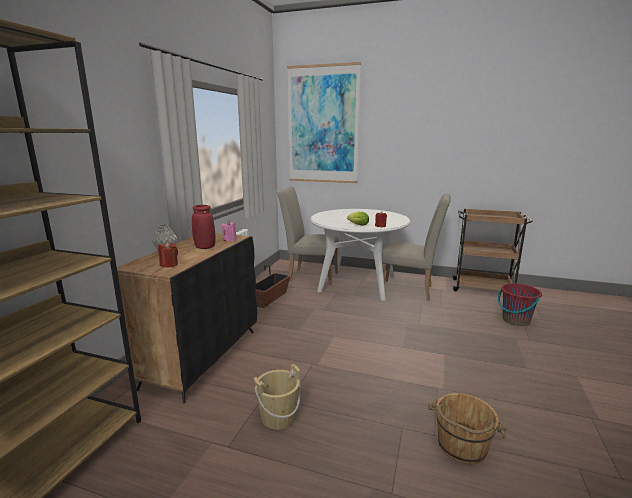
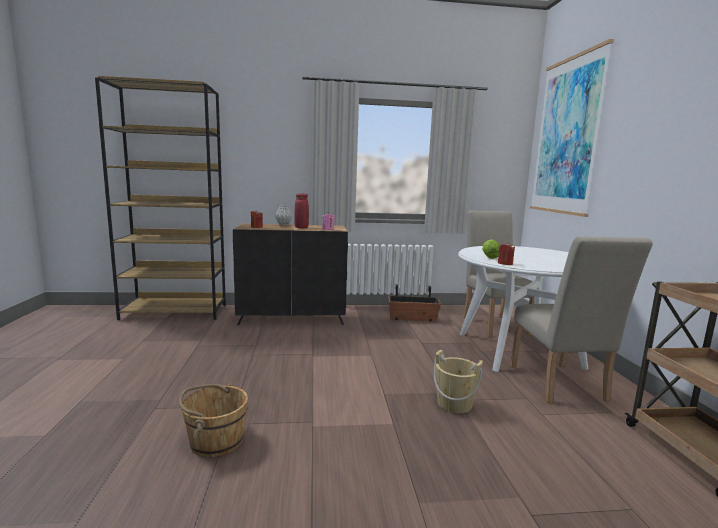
camera: 65 degrees right, 5 degrees down
beige bucket [254,364,301,430] -> beige bucket moved to [434,350,483,413]
red bucket [498,283,542,326] -> none

